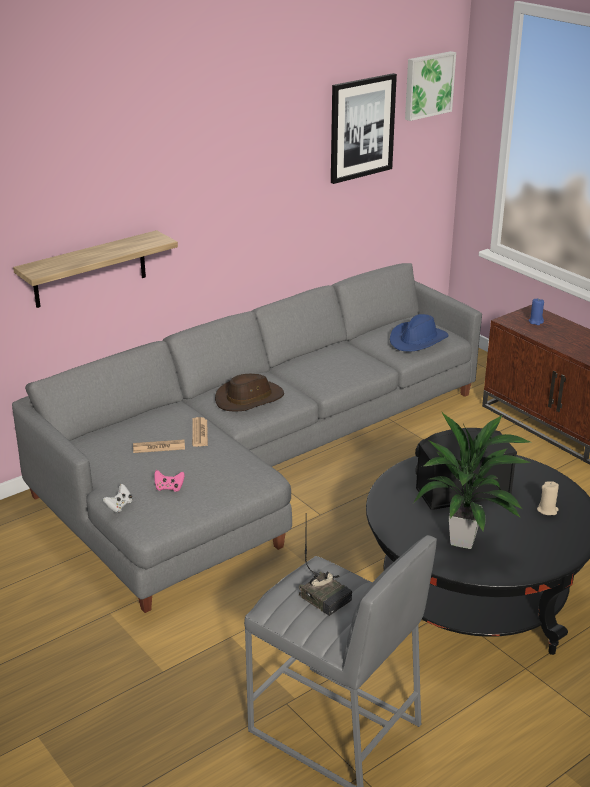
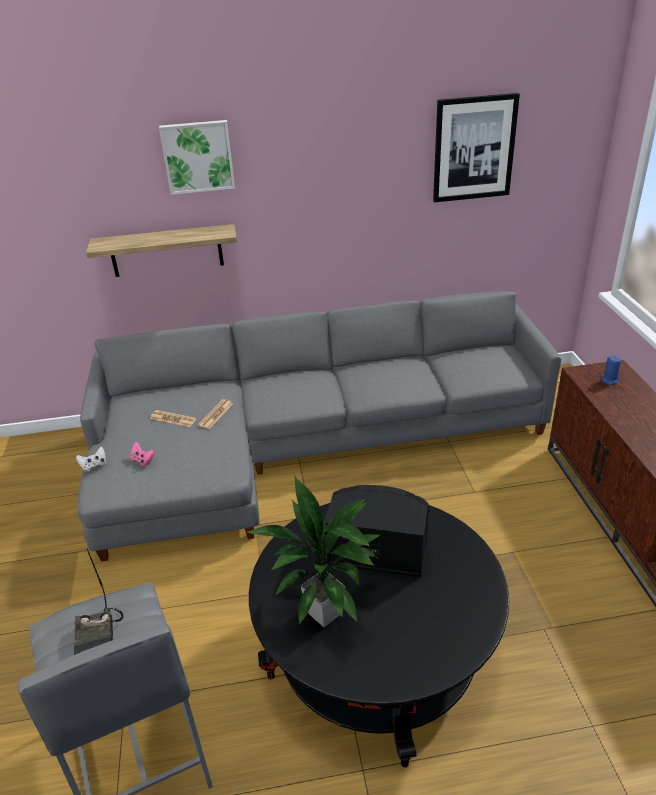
camera: 30 degrees right, 5 degrees up
brown hat [215,374,284,411] -> none
blue hat [390,314,448,351] -> none
picture [405,51,456,121] -> picture moved to [159,120,235,195]
beige candle [537,481,559,515] -> none

